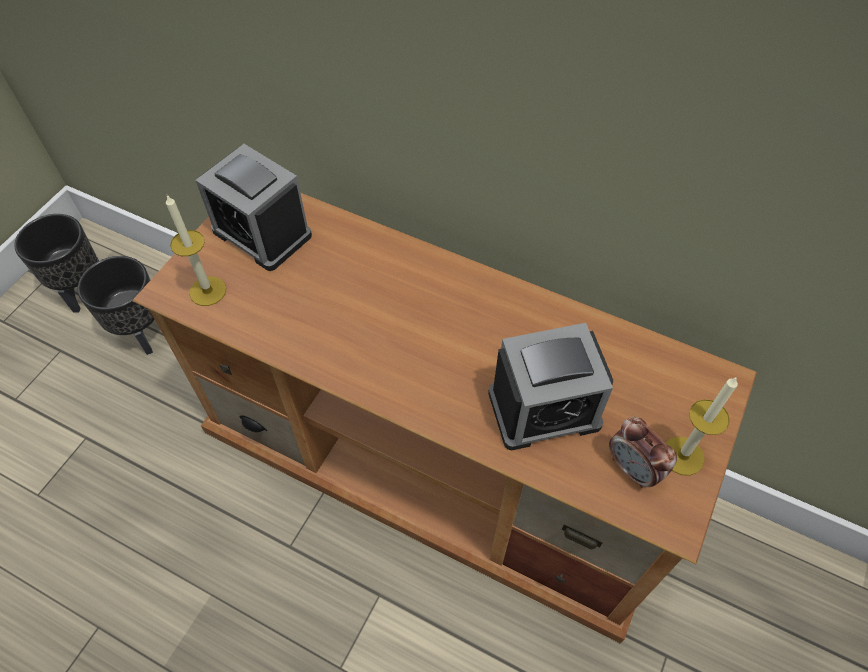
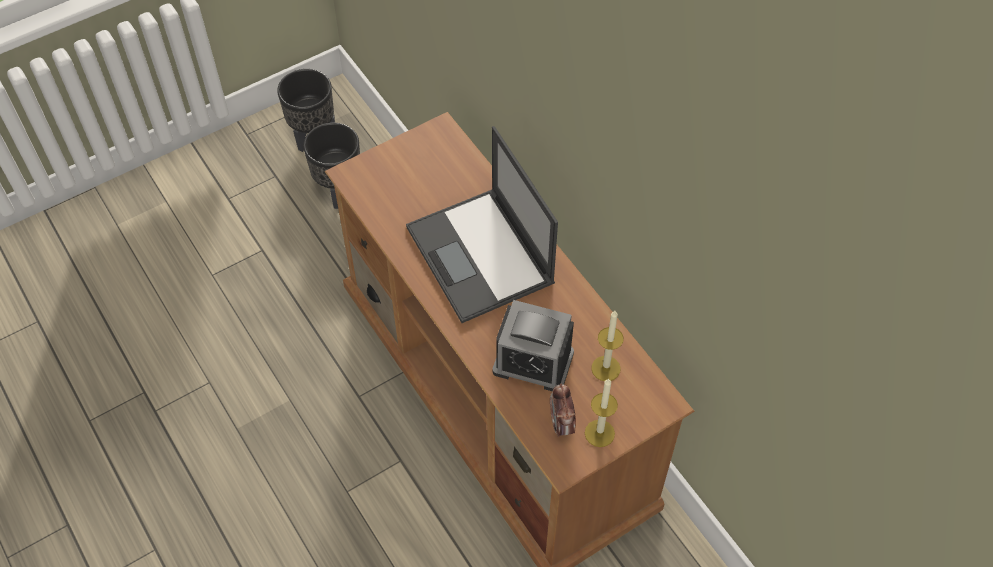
camera: 30 degrees right, 0 degrees up
candle [166,195,226,306] -> candle moved to [591,311,624,381]
alarm clock [195,144,312,271] -> none
none -> laptop [406,126,558,323]

